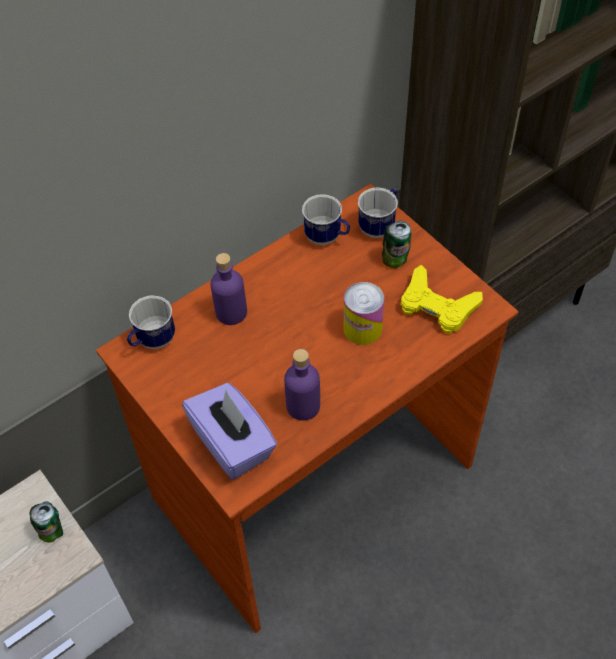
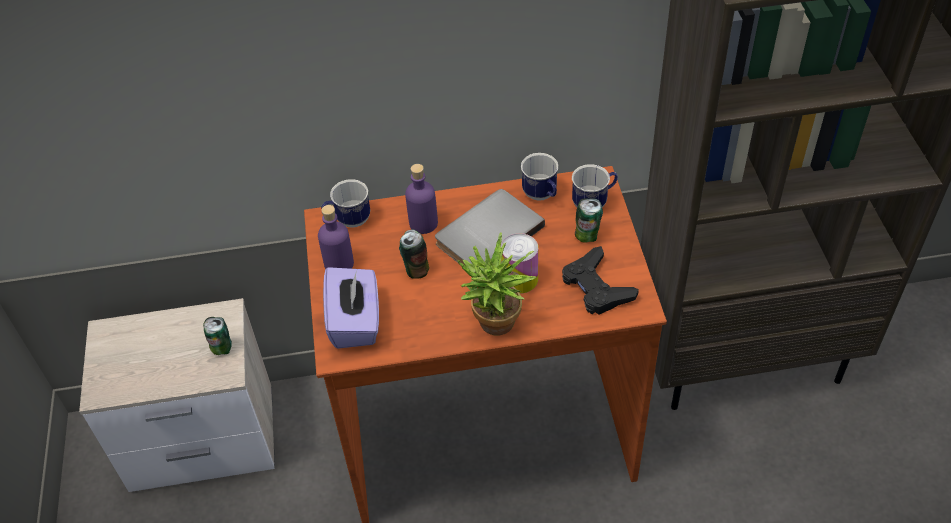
camera: 30 degrees right, 5 degrees down
purple bottle [284,349,320,421] -> purple bottle moved to [318,205,354,269]
yellow game controller [401,265,483,334] -> black game controller [562,246,639,315]
none -> can [399,230,429,279]
none -> grey book [435,189,545,273]
none -> potted plant [457,232,537,335]

